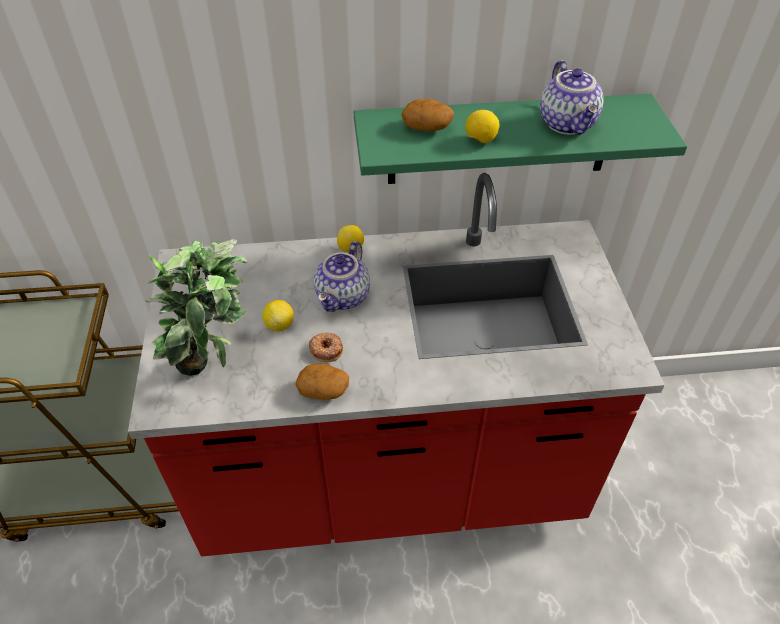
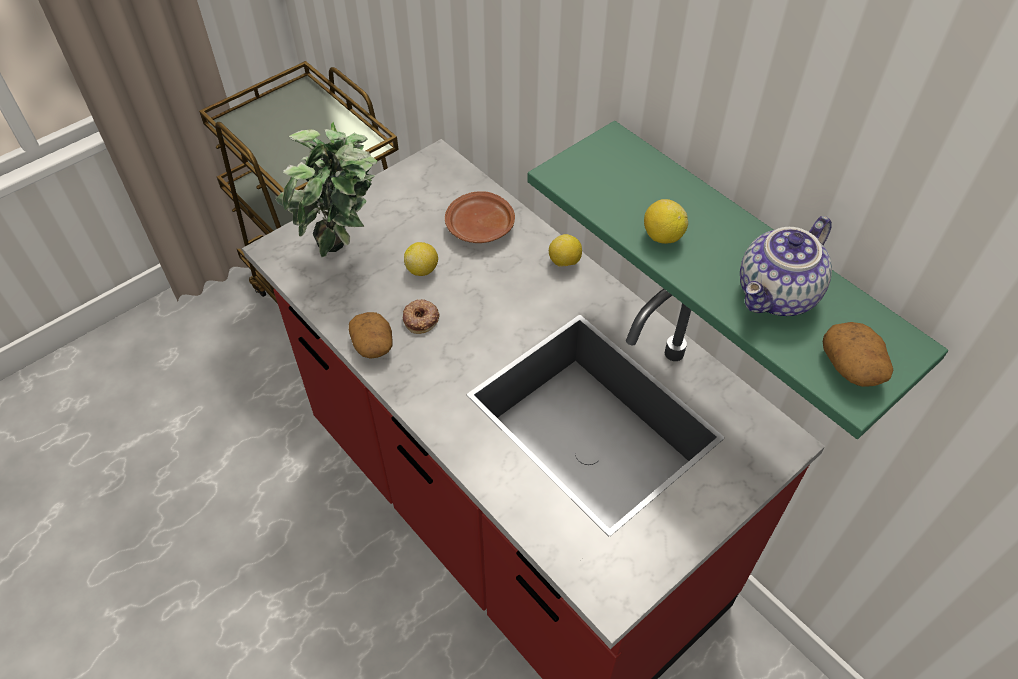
camera: 55 degrees right, 5 degrees up
teapot [314,241,370,312] -> none
potato [401,99,454,131] -> potato moved to [823,322,893,387]
none -> brown plate [445,191,515,243]

